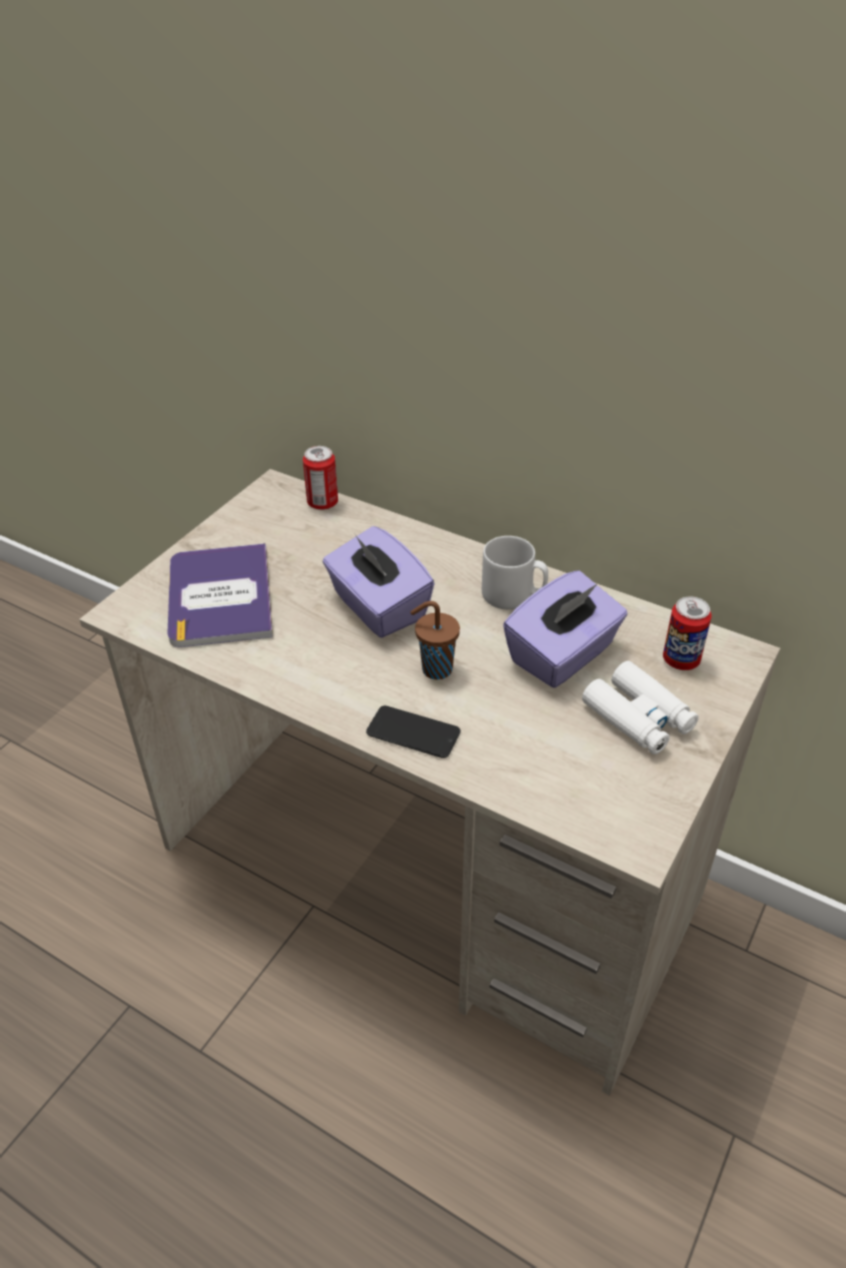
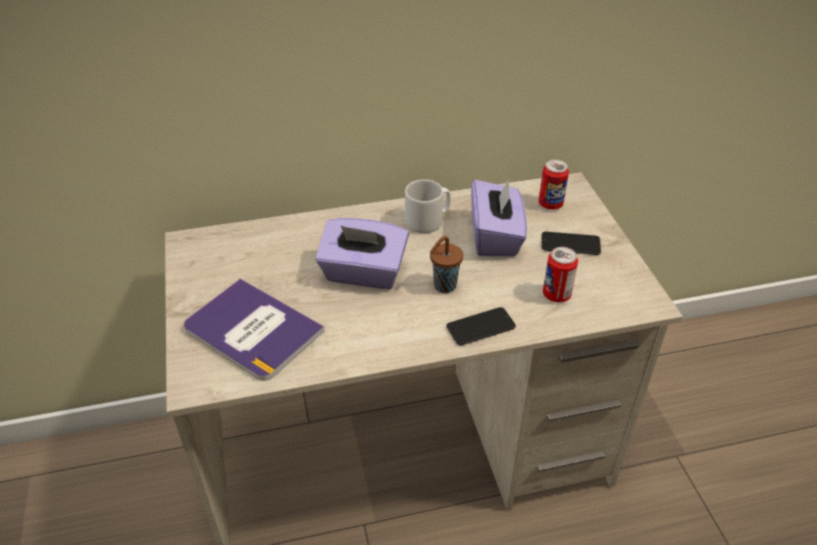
camera: 45 degrees left, 0 degrees up
can [303,446,338,510] -> can moved to [543,247,578,302]
white binoculars [582,661,699,755] -> phone [542,232,601,255]

